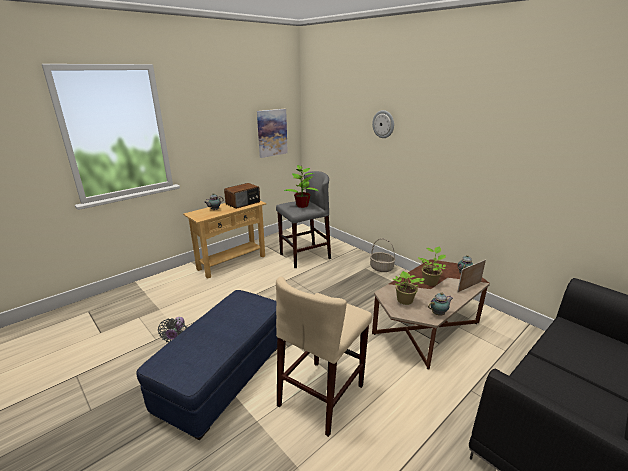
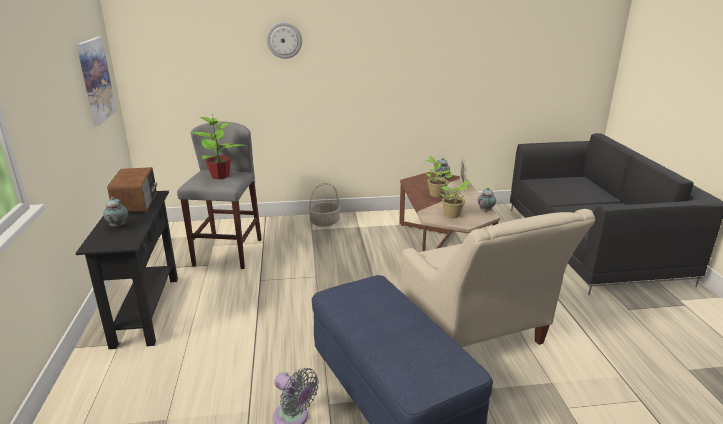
camera: 55 degrees left, 0 degrees up
beige console table [183,201,266,279] -> black console table [76,191,178,349]
beige stool [276,277,372,437] -> beige armchair [400,209,595,348]

